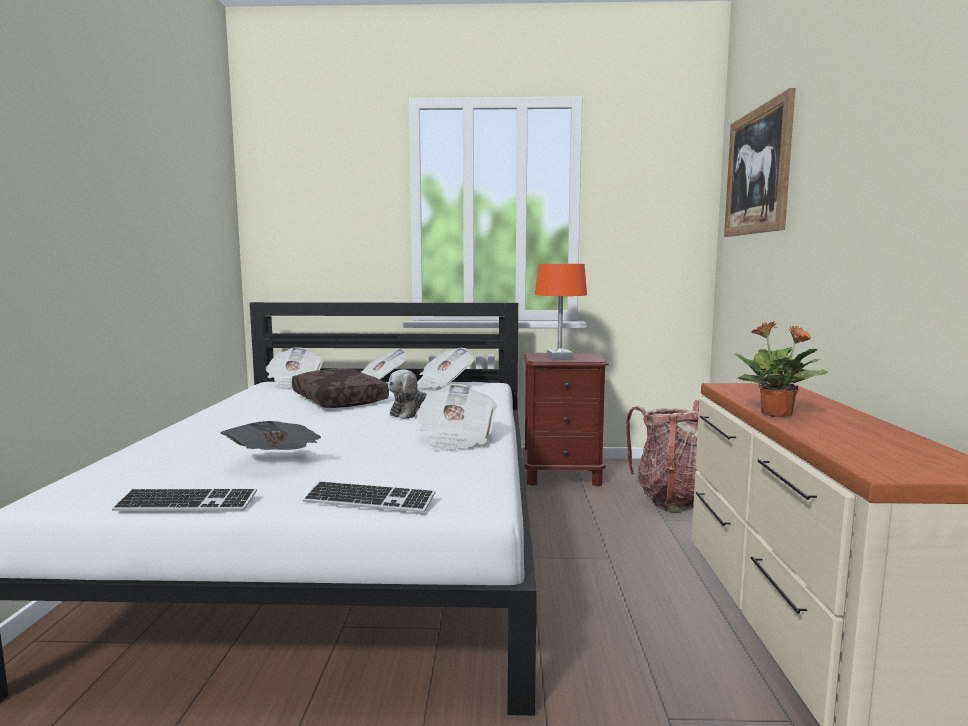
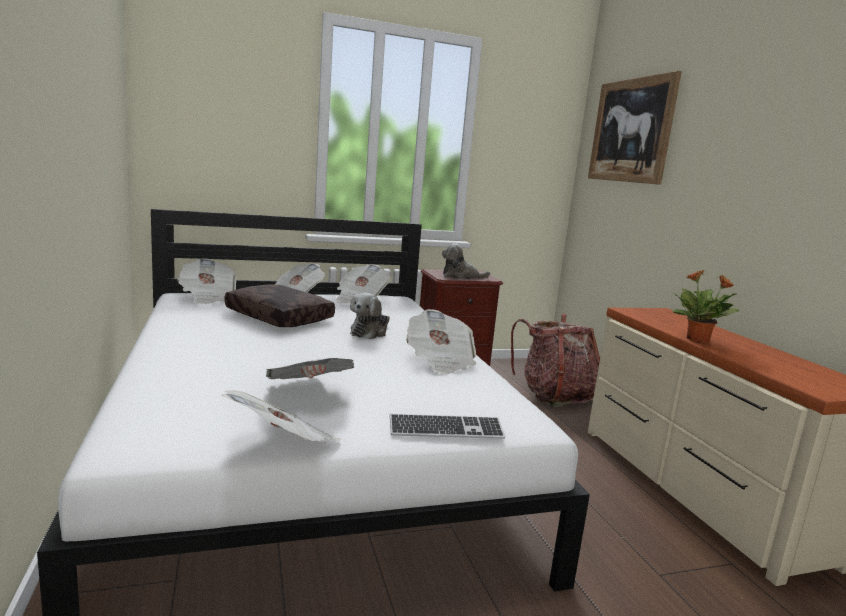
camera: 20 degrees left, 5 degrees up
keyboard [112,489,257,511] -> newspaper [222,391,341,443]
orange table lamp [535,264,587,360] -> plush toy [442,243,490,279]

